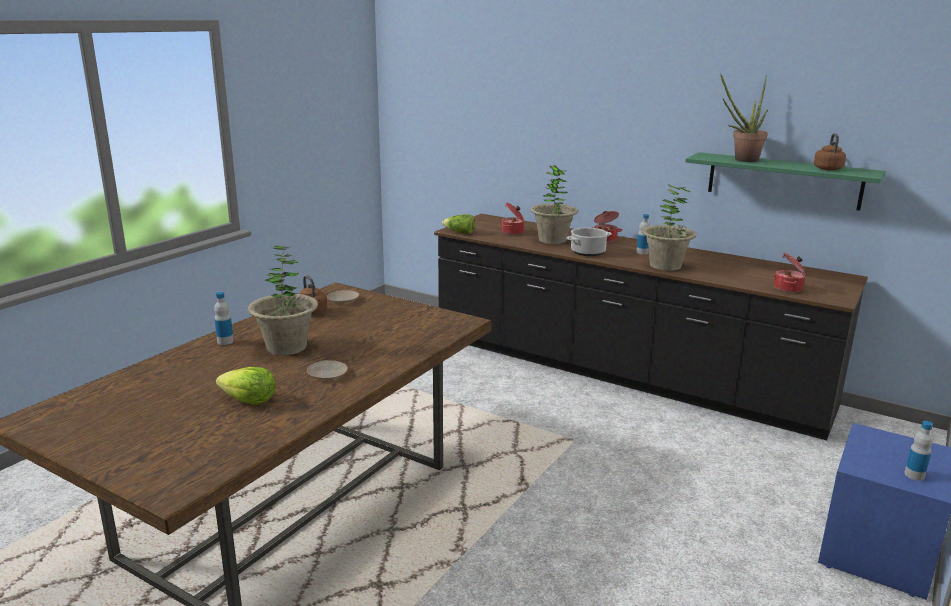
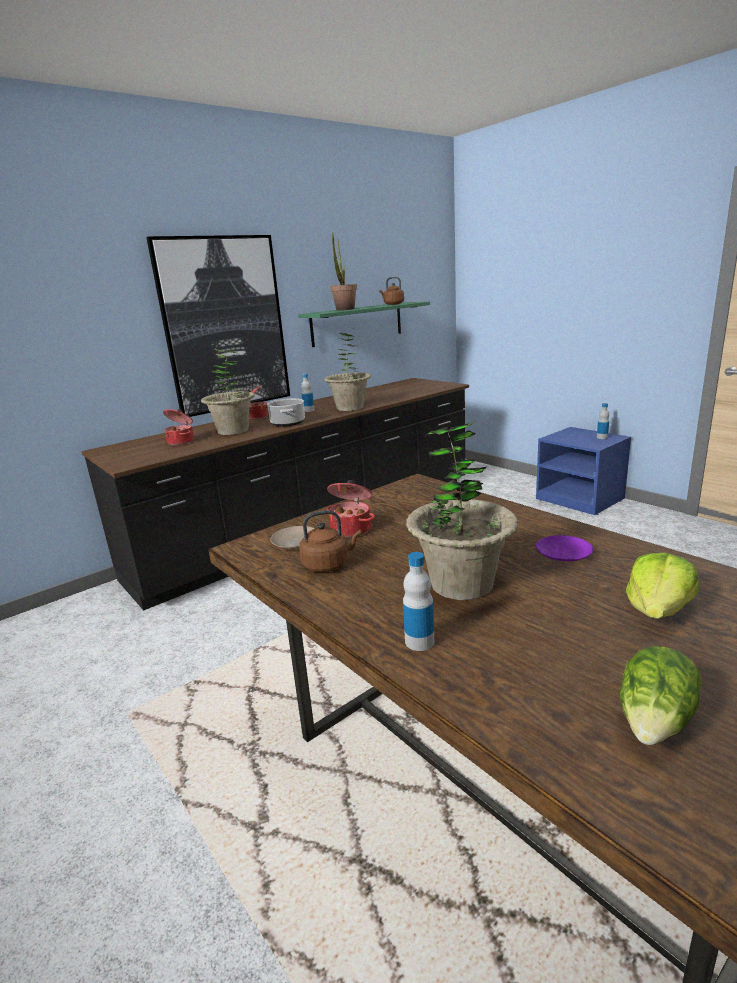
camera: 70 degrees left, 0 degrees up
beige plate [307,360,348,380] -> purple plate [536,535,593,561]
lettuce [442,214,475,234] -> lettuce moved to [620,647,702,745]
cooking pot [774,253,807,293] -> cooking pot moved to [326,480,375,538]
none -> picture [146,235,290,417]

